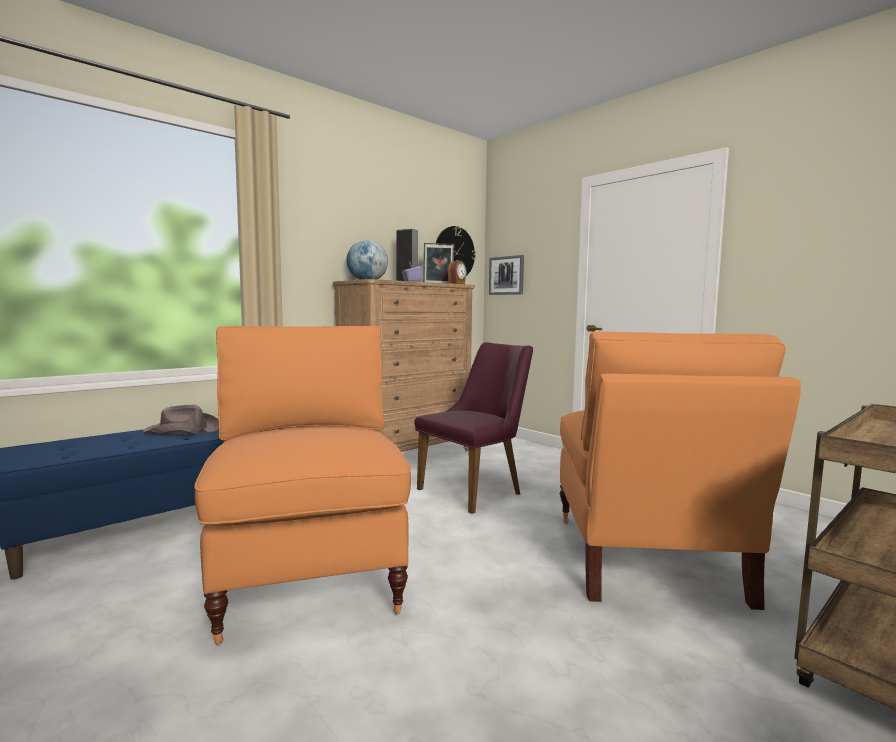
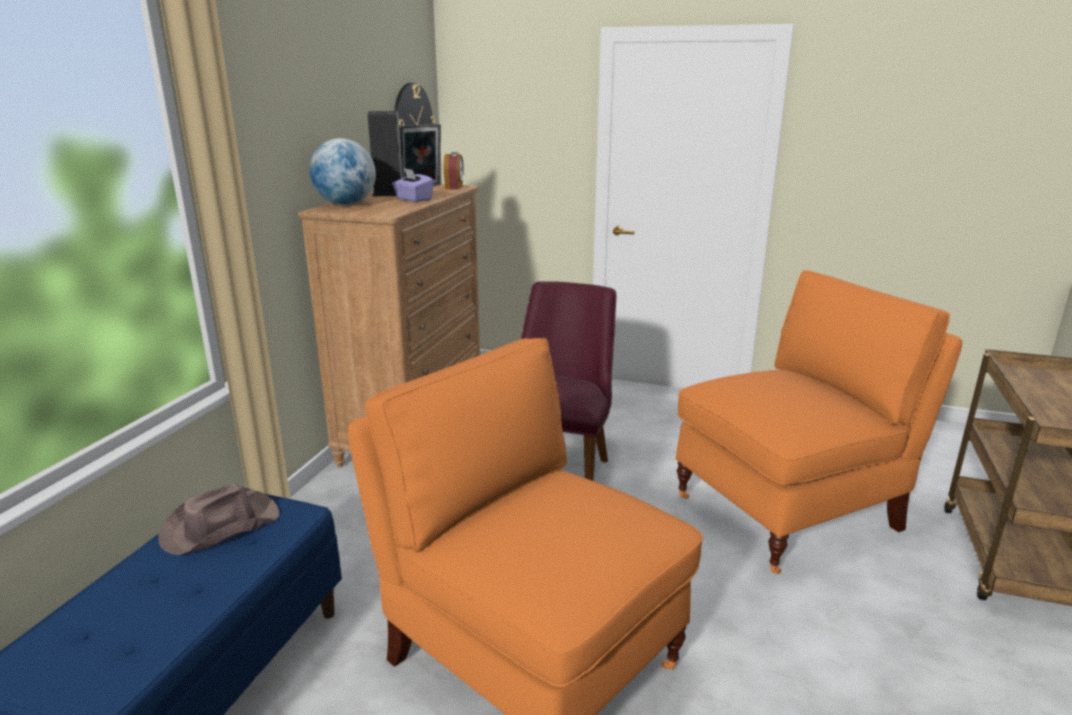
camera: 30 degrees left, 15 degrees up
picture [489,255,524,295] -> none
orange chair [560,331,801,610] -> orange chair turned 90 degrees counterclockwise [676,270,963,574]

